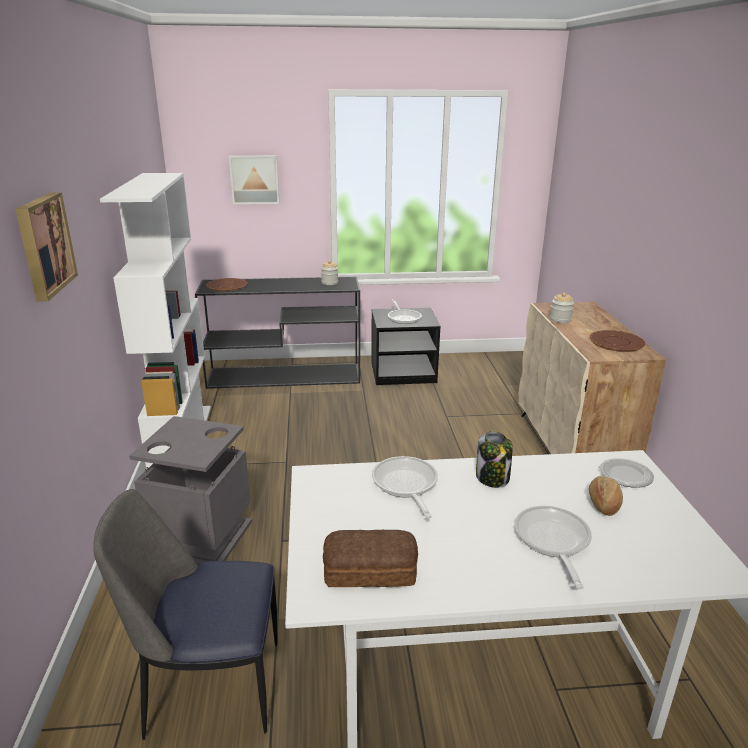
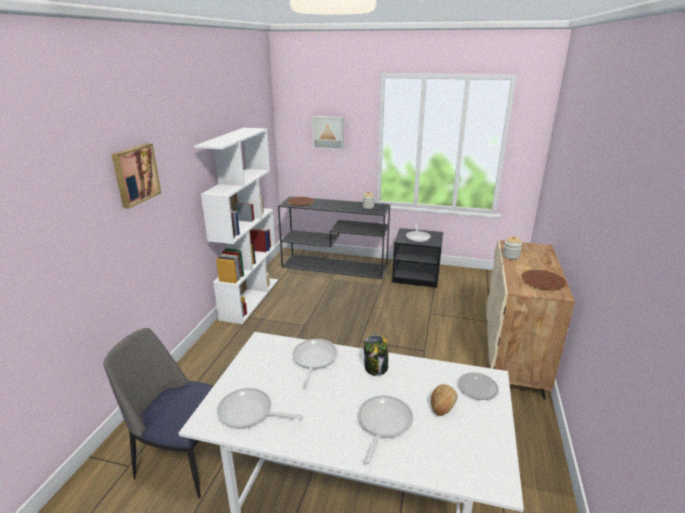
camera: 20 degrees right, 0 degrees up
grey trash can [129,416,252,565] -> none
bread [323,530,418,587] -> frying pan [217,388,304,429]

